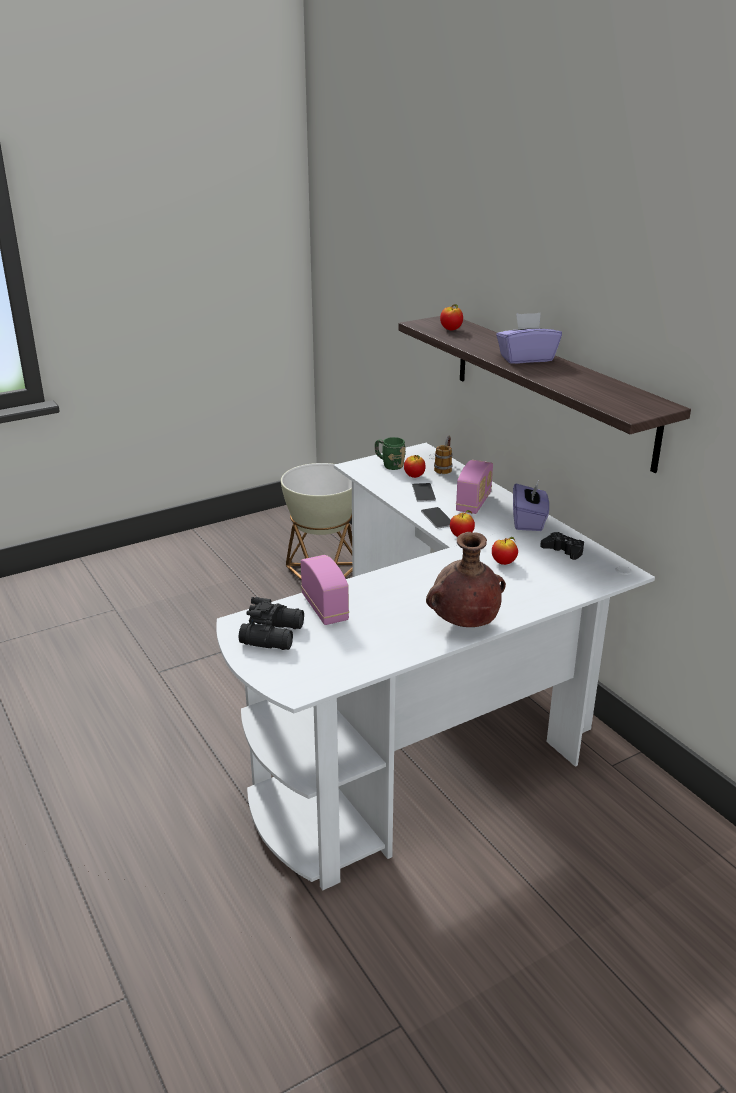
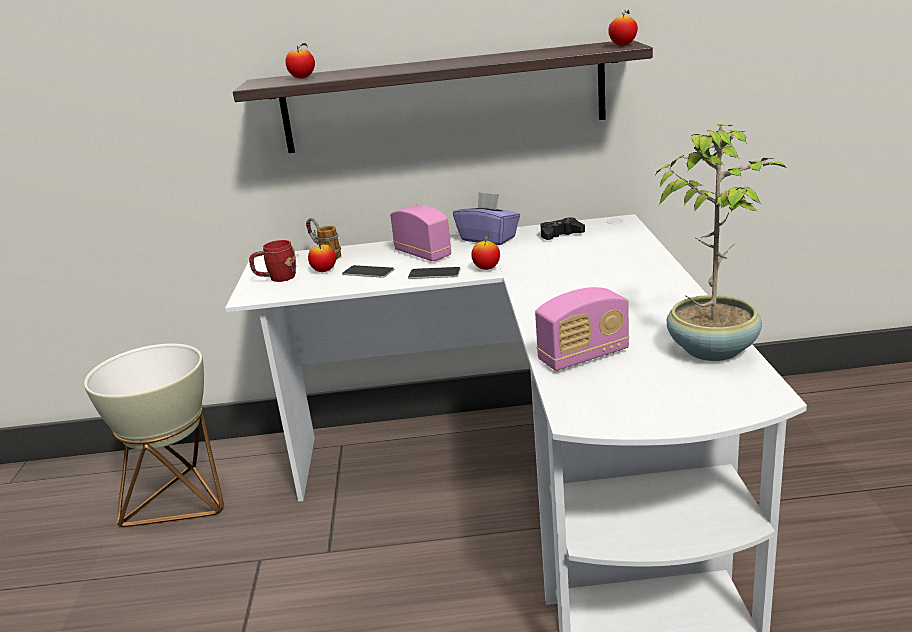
camera: 60 degrees left, 5 degrees down
black binoculars [239,597,304,650] -> none
radio [301,555,349,625] -> radio turned 150 degrees clockwise [535,287,630,371]
green mug [375,437,406,470] -> red mug [249,240,296,282]
brown vase [426,532,506,627] -> none
apple [492,537,518,565] -> apple moved to [608,9,638,46]
purple tissue box [496,312,562,364] -> none
none -> potted plant [656,124,786,361]

